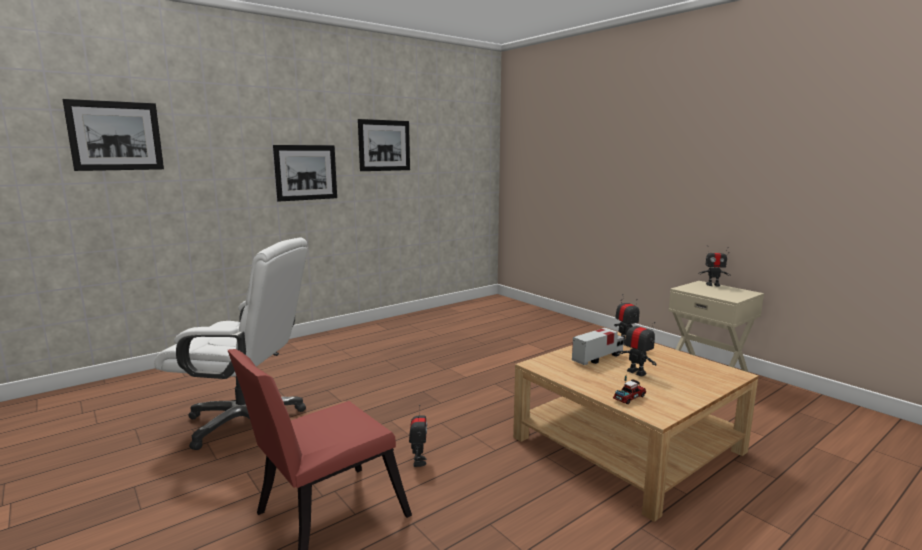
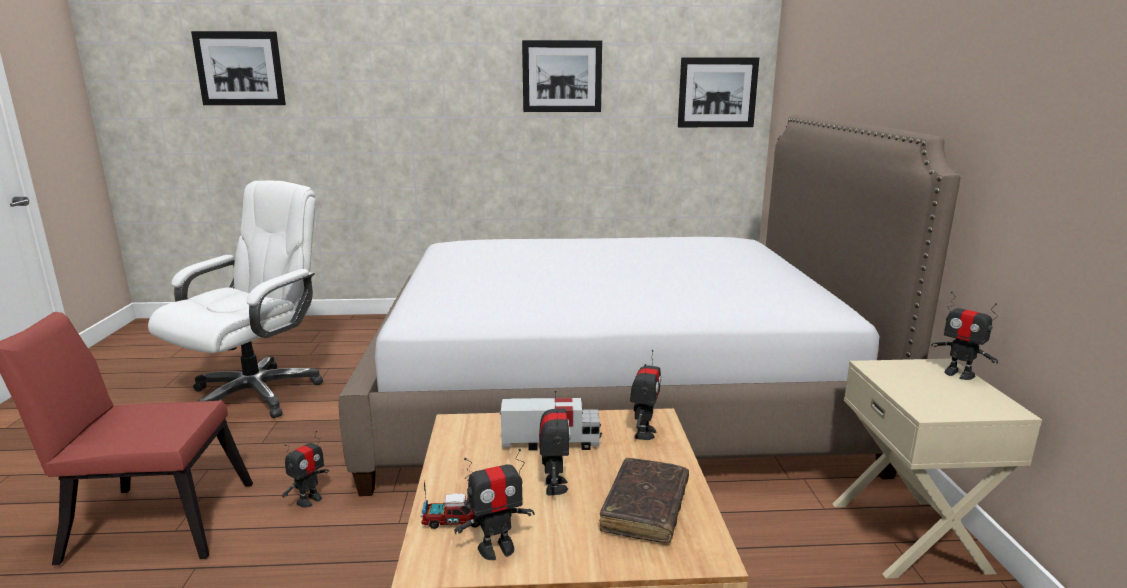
camera: 35 degrees right, 5 degrees up
white office chair [154,238,307,450] -> white office chair turned 105 degrees counterclockwise [148,181,323,418]
picture [273,145,337,202] -> picture moved to [678,57,759,127]
none -> bed [339,115,960,496]
none -> toy robot [454,449,534,560]
none -> brown book [599,458,689,543]

